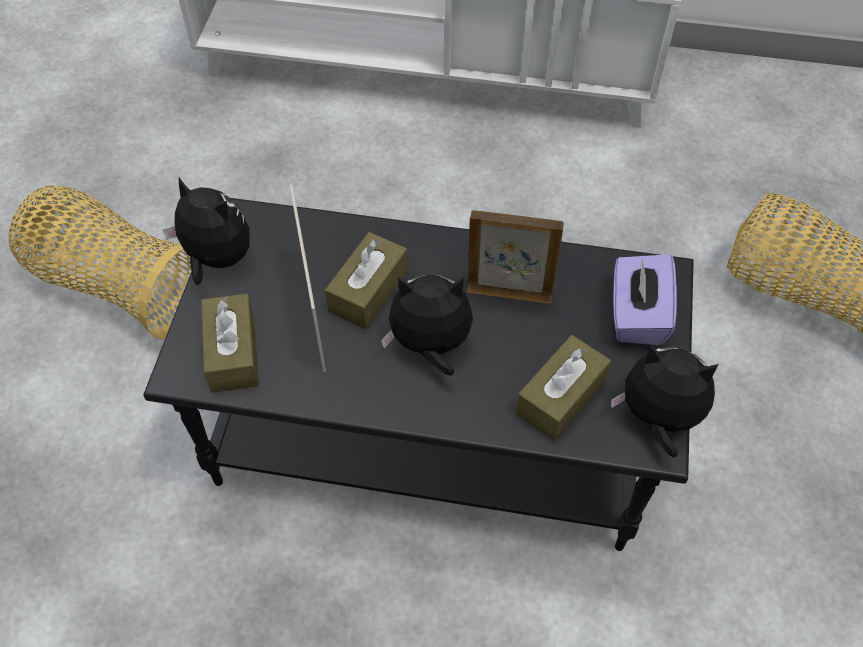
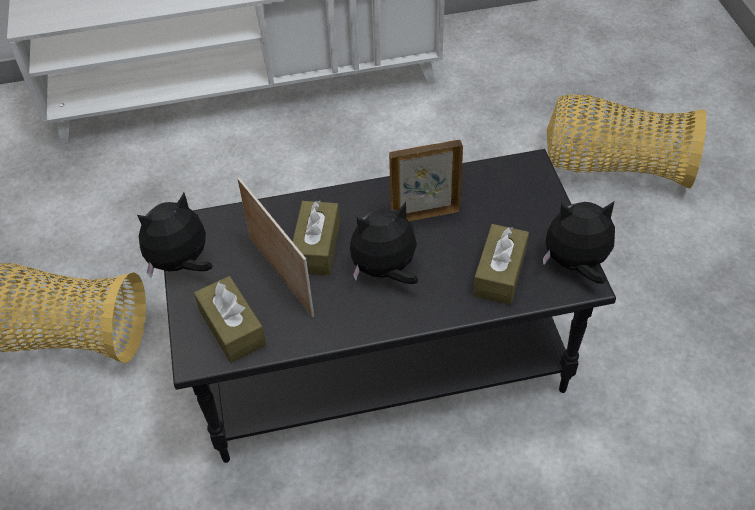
camera: 20 degrees left, 5 degrees down
plush toy [163,178,250,285] -> plush toy turned 45 degrees counterclockwise [137,193,213,278]
purple tissue box [613,254,677,346] -> none

